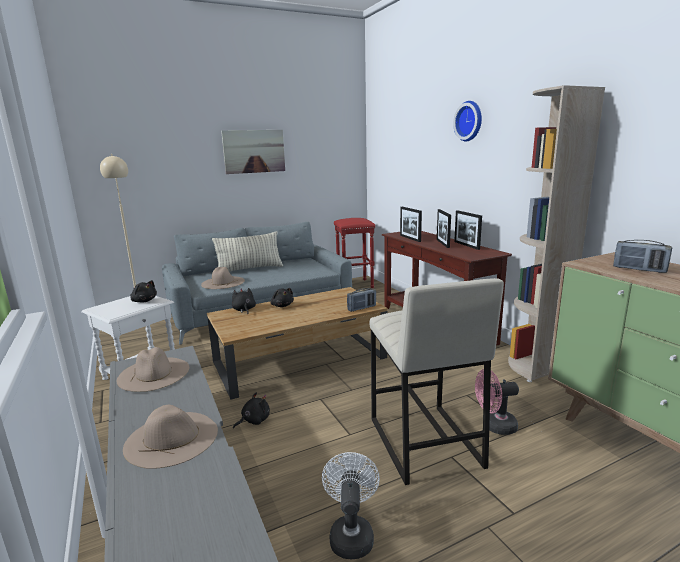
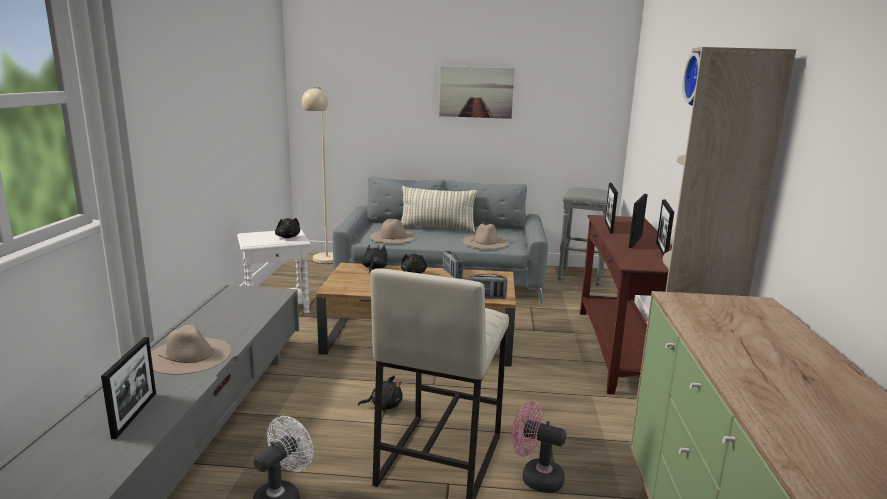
camera: 30 degrees right, 0 degrees up
beige hat [116,347,189,392] -> beige hat moved to [462,224,510,249]
black plush toy [233,392,270,429] -> black plush toy moved to [358,376,403,411]
red stool [334,218,375,288] -> grey stool [558,188,608,286]
radio [613,240,672,273] -> radio moved to [443,251,463,279]
none -> picture frame [101,337,156,439]

